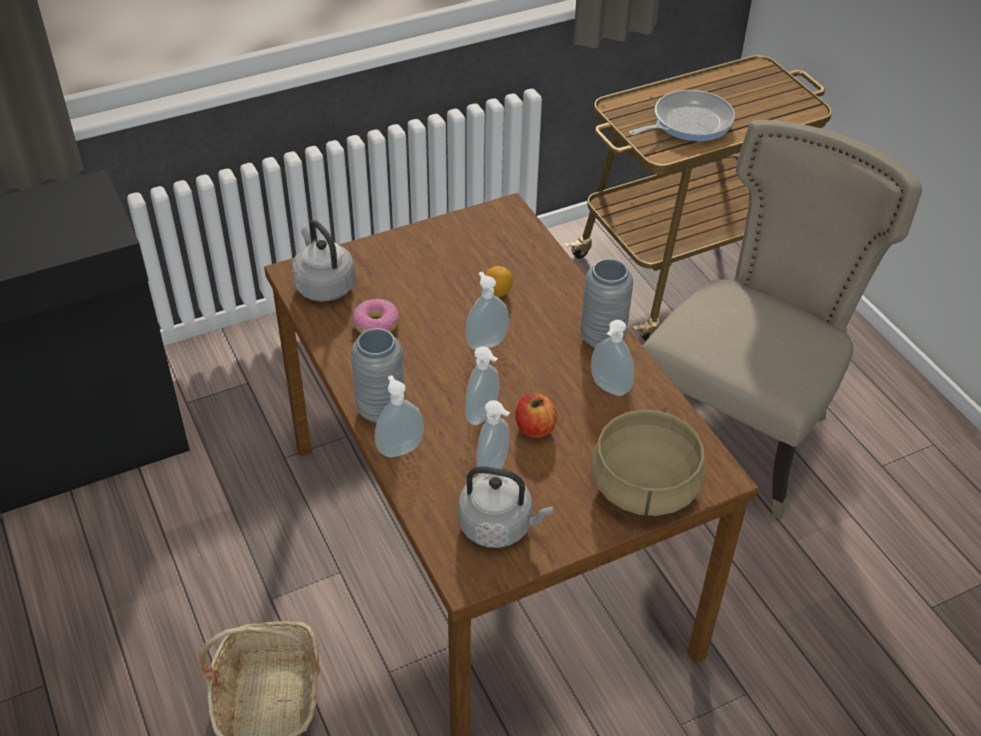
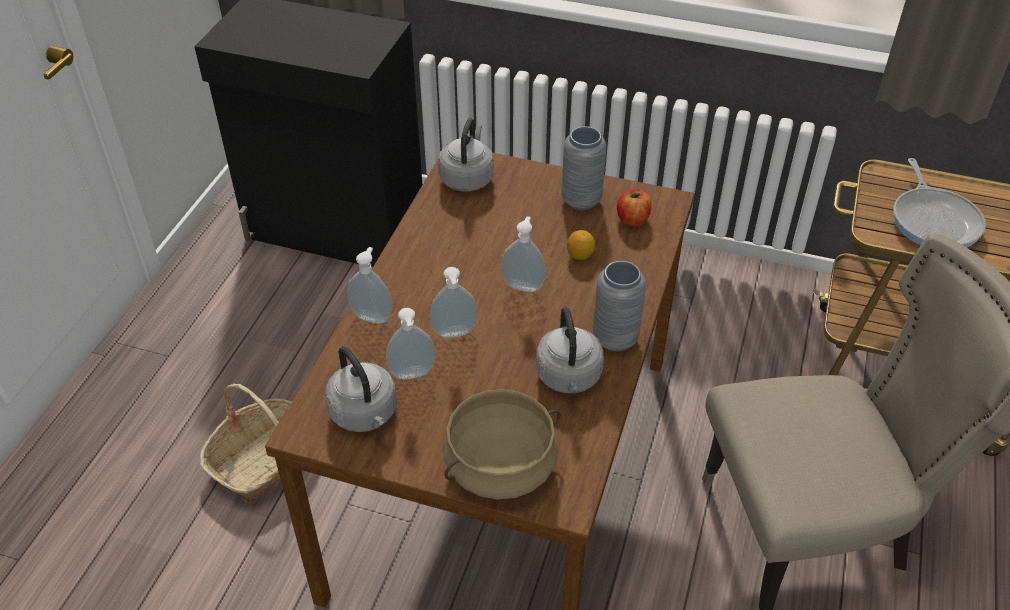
camera: 45 degrees right, 0 degrees up
grey vase [351,328,405,423] -> grey vase moved to [561,126,606,210]
donut [353,299,399,333] -> none
apple [516,393,557,438] -> apple moved to [617,189,652,226]
soap dispenser [591,320,634,396] -> grey kettle [536,307,604,393]
frying pan [629,90,735,141] -> frying pan turned 75 degrees clockwise [894,158,986,248]

